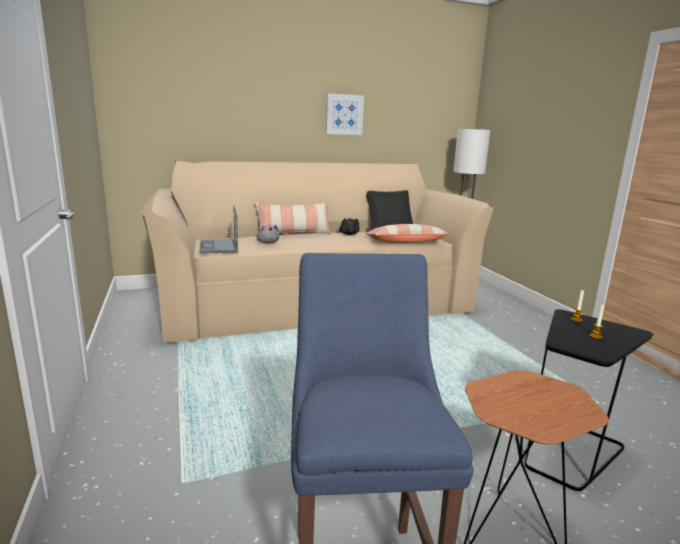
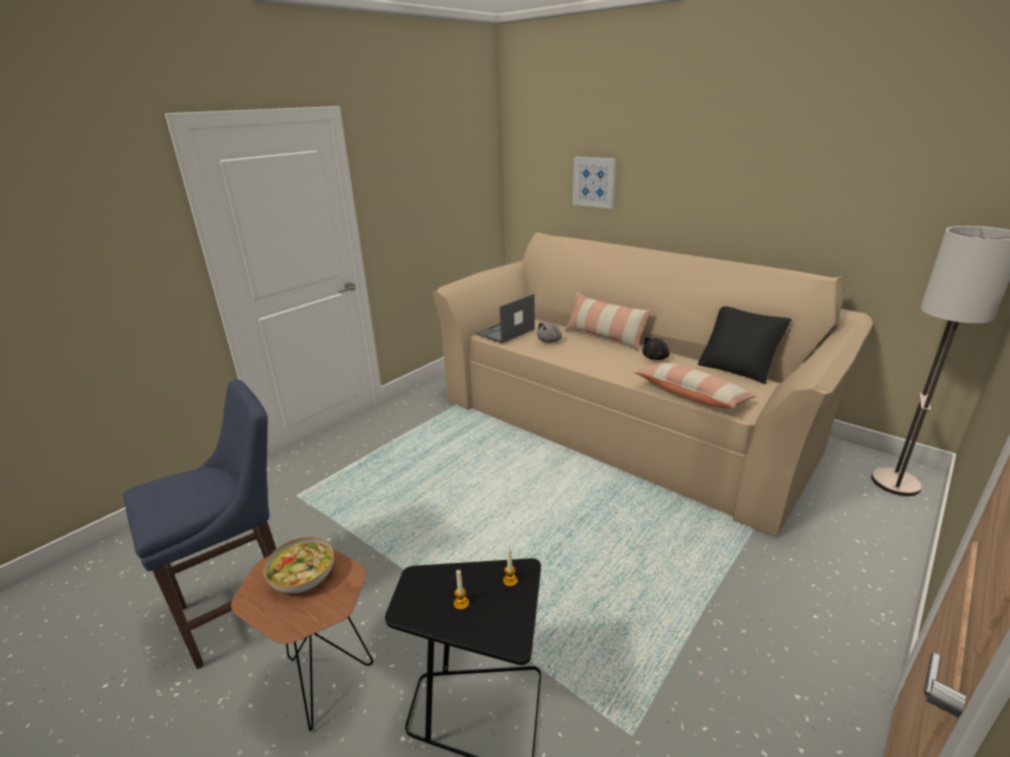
camera: 60 degrees right, 10 degrees up
picture [326,93,364,135] -> picture moved to [573,157,616,209]
none -> bowl [263,537,334,593]

